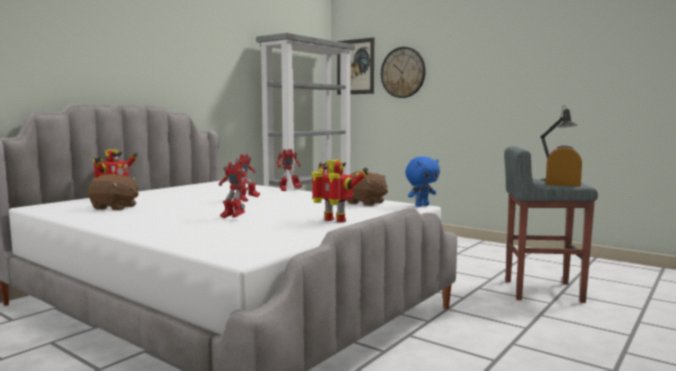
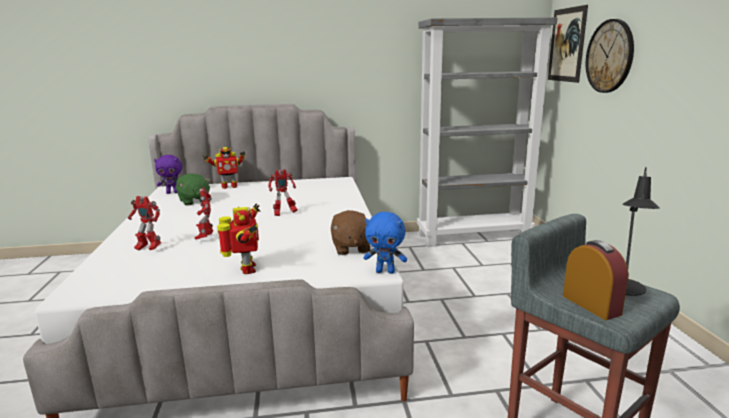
camera: 45 degrees right, 10 degrees up
brown plush toy [88,174,139,210] -> green plush toy [176,173,211,206]
toy robot [276,149,302,191] -> toy robot moved to [128,196,161,251]
none -> purple plush toy [154,155,182,194]

